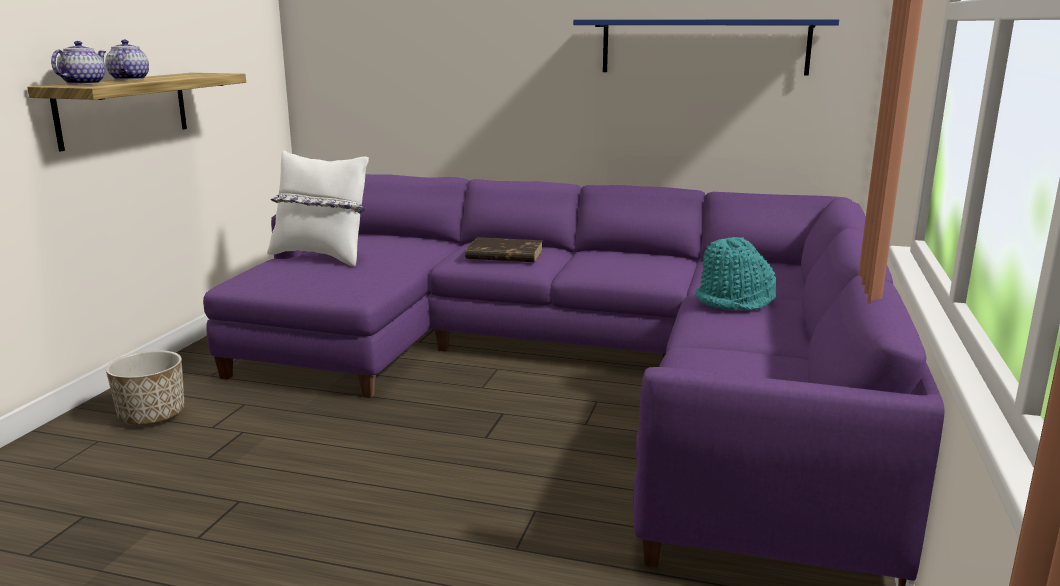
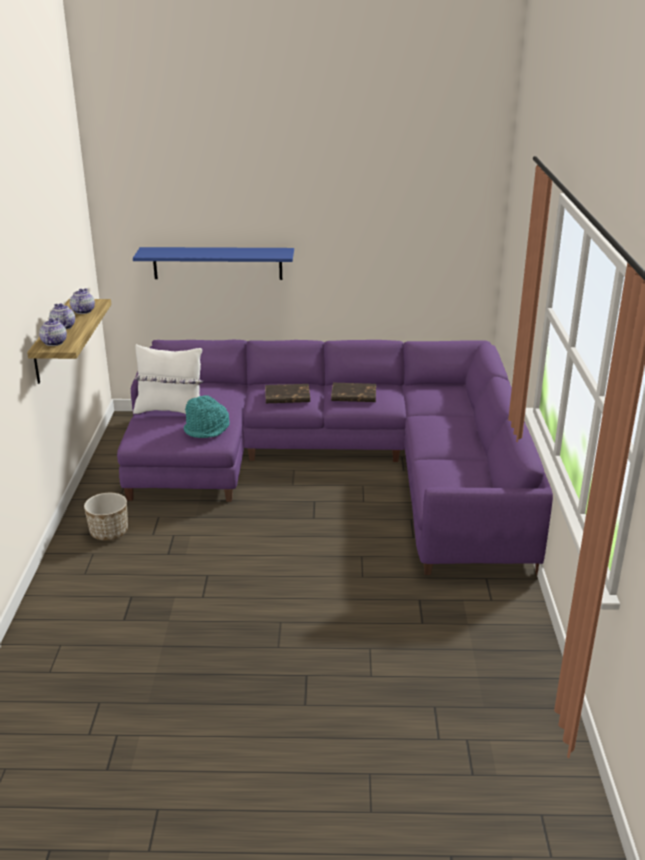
camera: 15 degrees left, 10 degrees up
blue shelf [573,19,839,76] -> blue shelf moved to [133,247,294,280]
turquoise hat [696,237,776,310] -> turquoise hat moved to [184,395,230,438]
none -> teapot [70,288,95,314]
none -> brown book [331,383,376,402]

